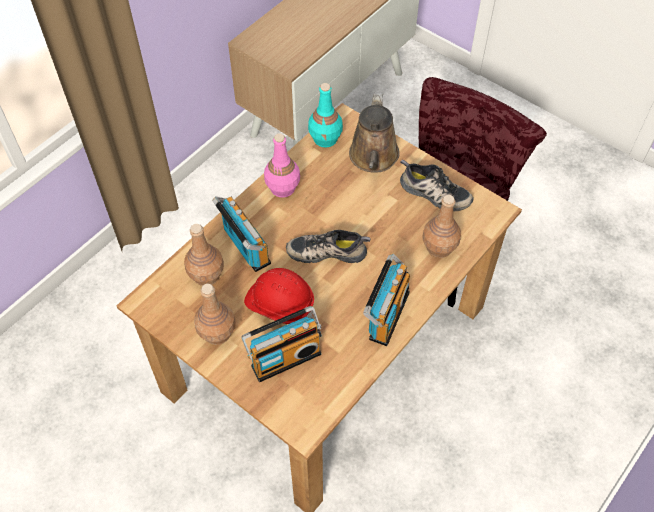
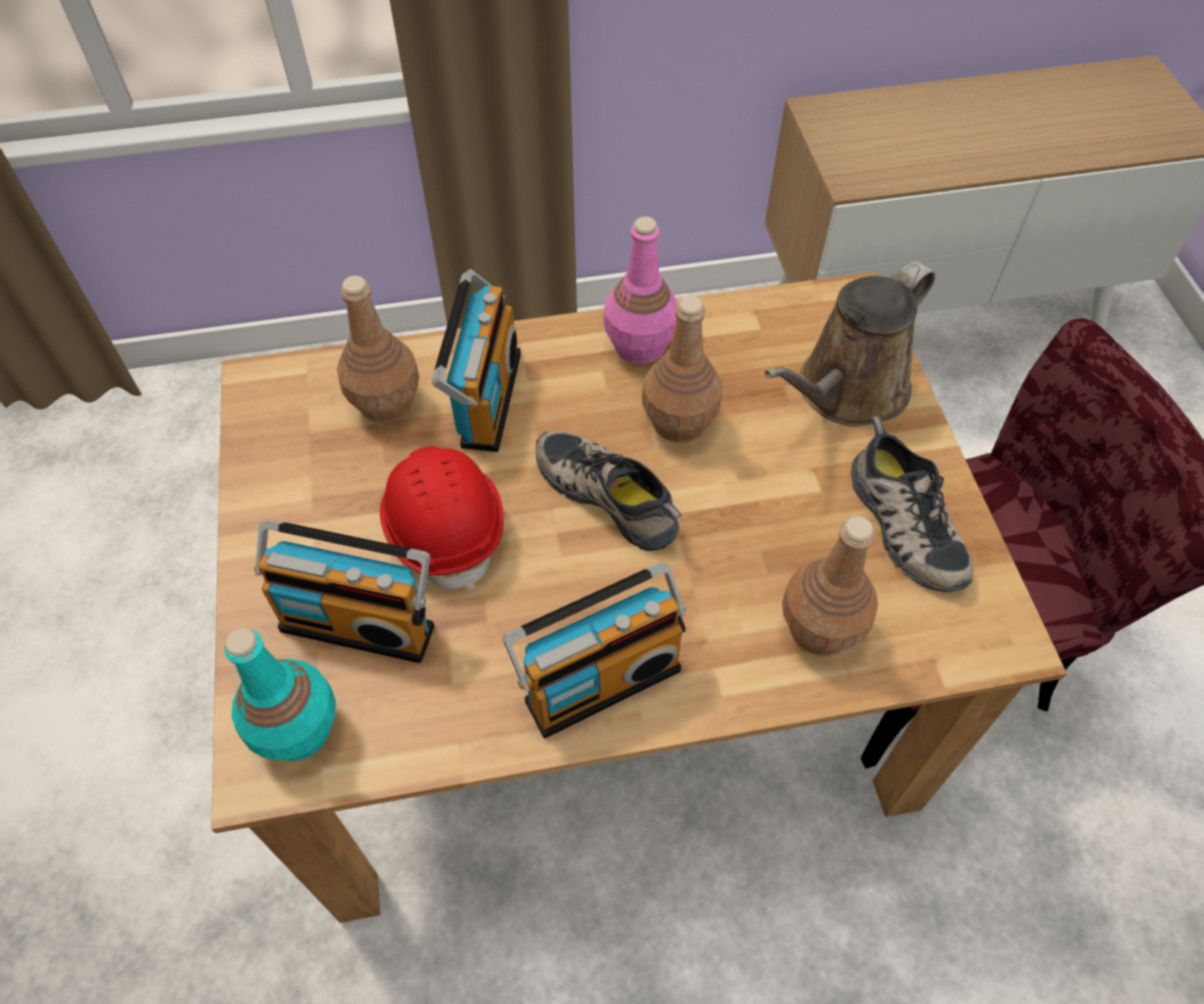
camera: 40 degrees right, 0 degrees up
brown bottle [194,284,236,345] -> brown bottle moved to [642,296,722,443]
turquoise bottle [308,83,343,147] -> turquoise bottle moved to [224,628,336,761]

